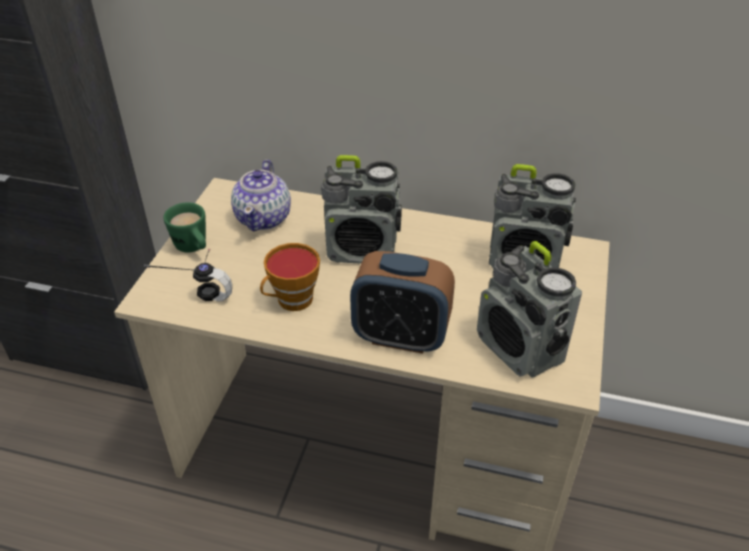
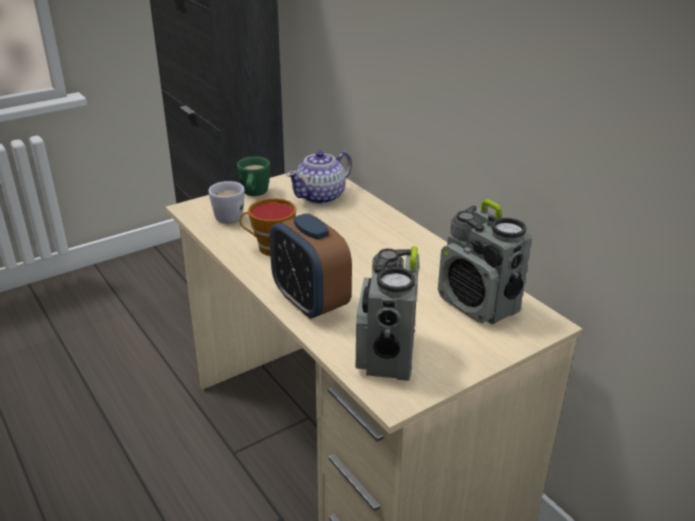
camera: 40 degrees right, 10 degrees down
headphones [144,249,232,301] -> white mug [208,181,245,224]
radio [321,155,402,263] -> none

